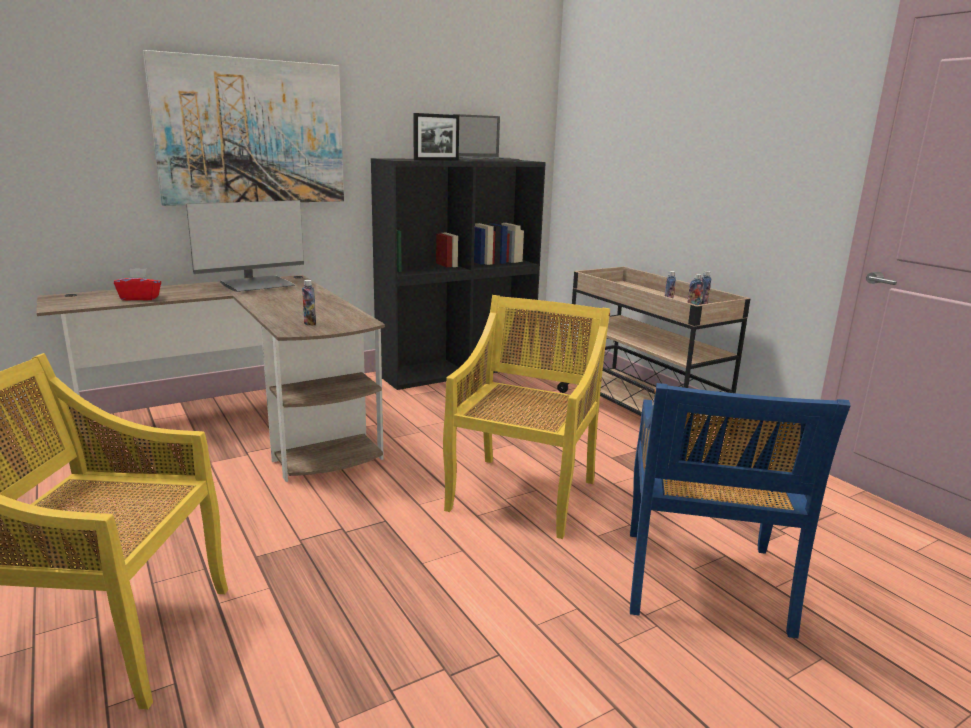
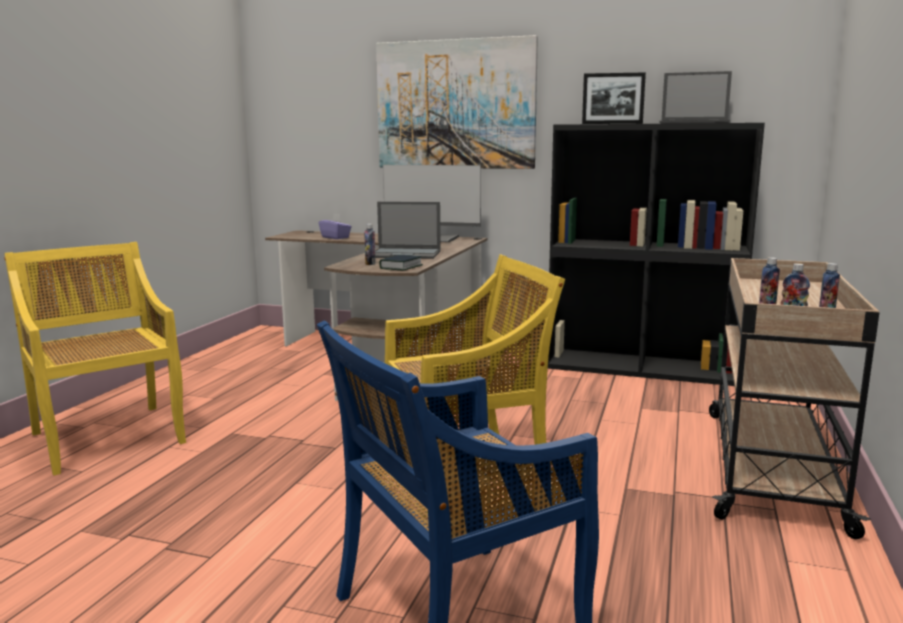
camera: 50 degrees right, 5 degrees down
red tissue box [114,269,161,300] -> purple tissue box [319,214,352,239]
none -> laptop [375,202,441,259]
none -> book [379,255,423,271]

